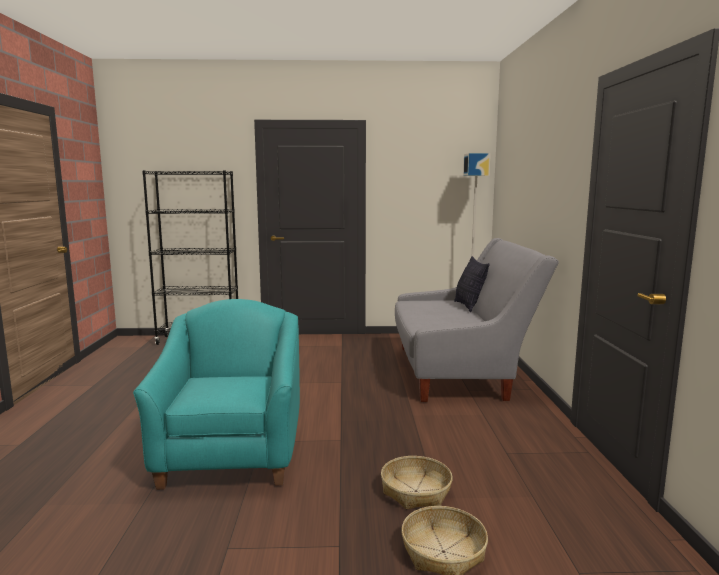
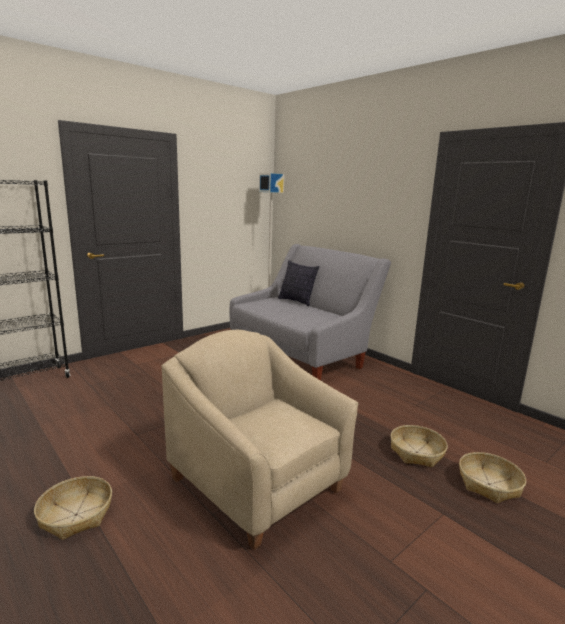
camera: 40 degrees left, 5 degrees up
turquoise armchair [133,299,300,490] -> beige armchair [162,330,359,550]
none -> basket [34,476,112,540]

